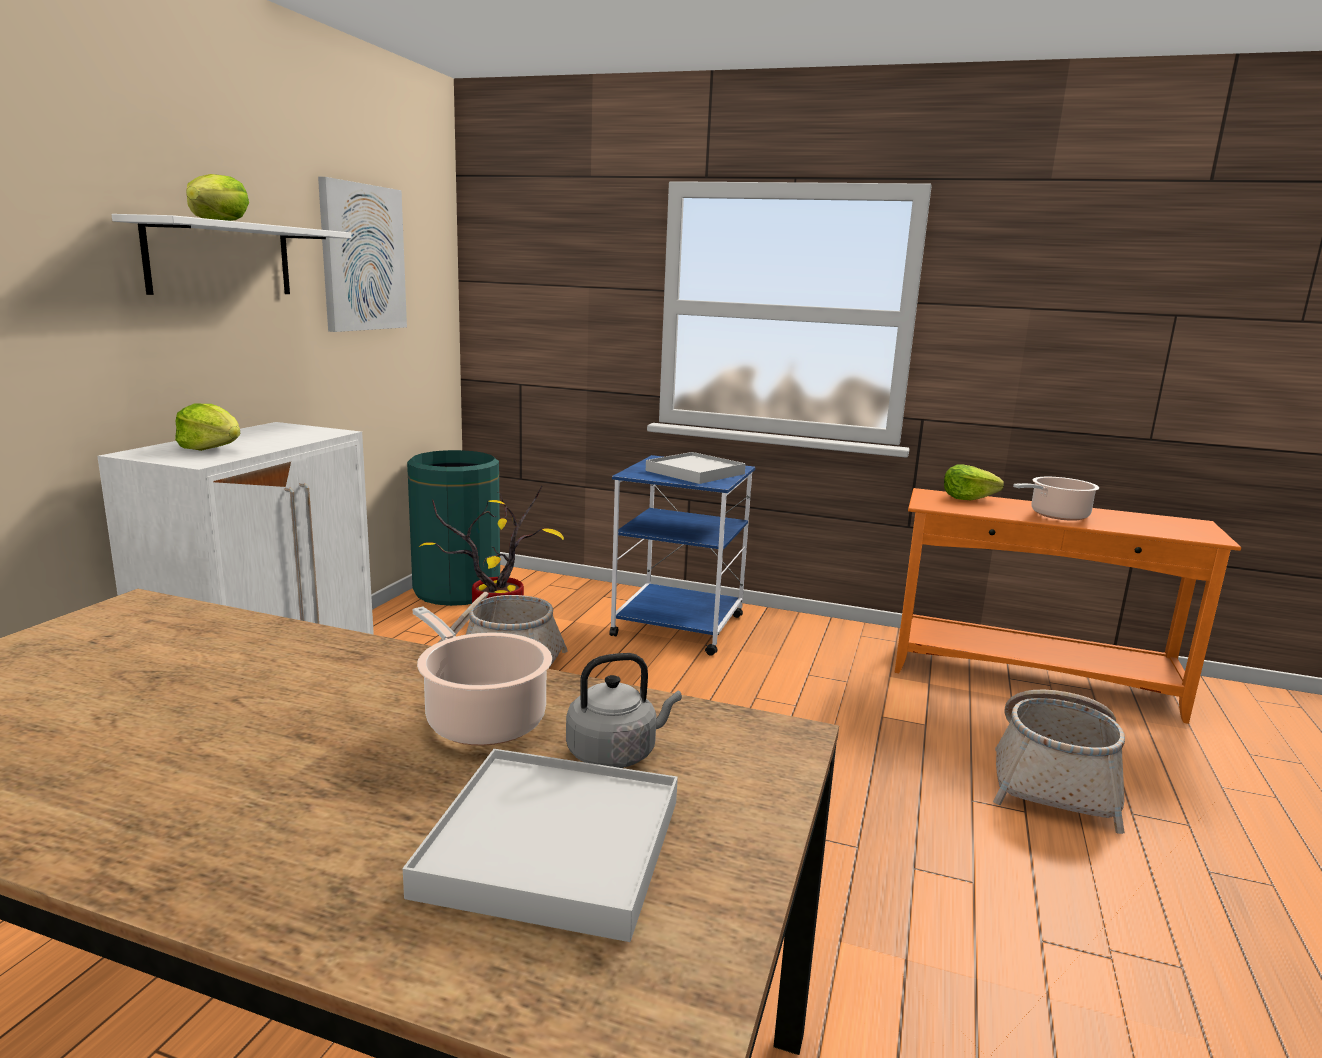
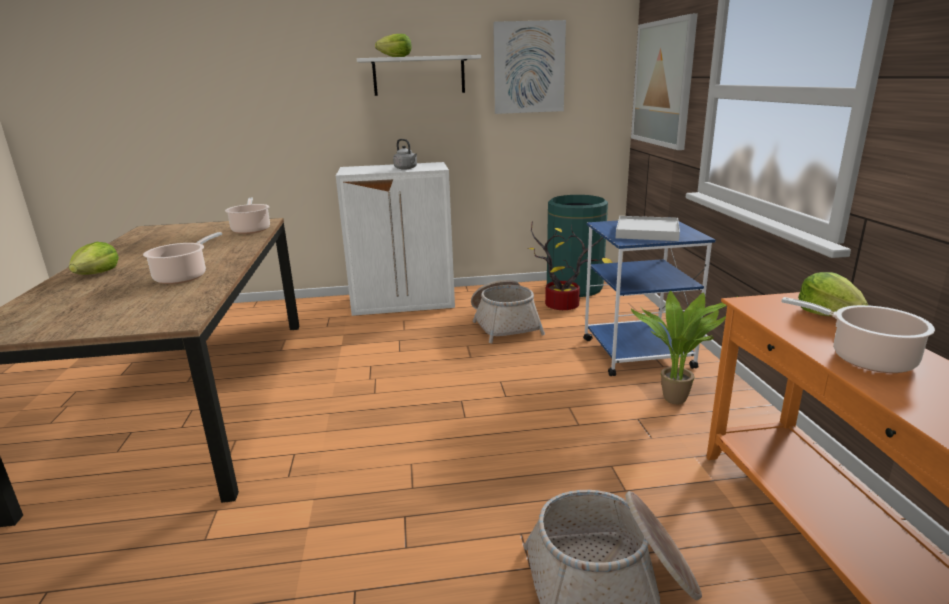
camera: 65 degrees right, 5 degrees up
lettuce [175,404,241,451] -> lettuce moved to [69,242,119,275]
white tray [403,749,678,942] -> none
grey kettle [566,653,682,768] -> grey kettle moved to [393,139,417,170]
none -> cooking pot [225,197,270,234]
none -> picture [631,14,698,150]
none -> potted plant [631,291,738,404]

